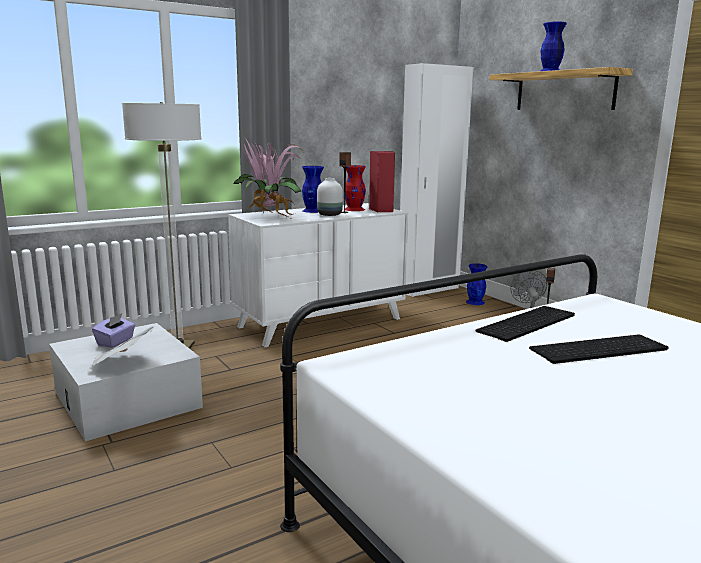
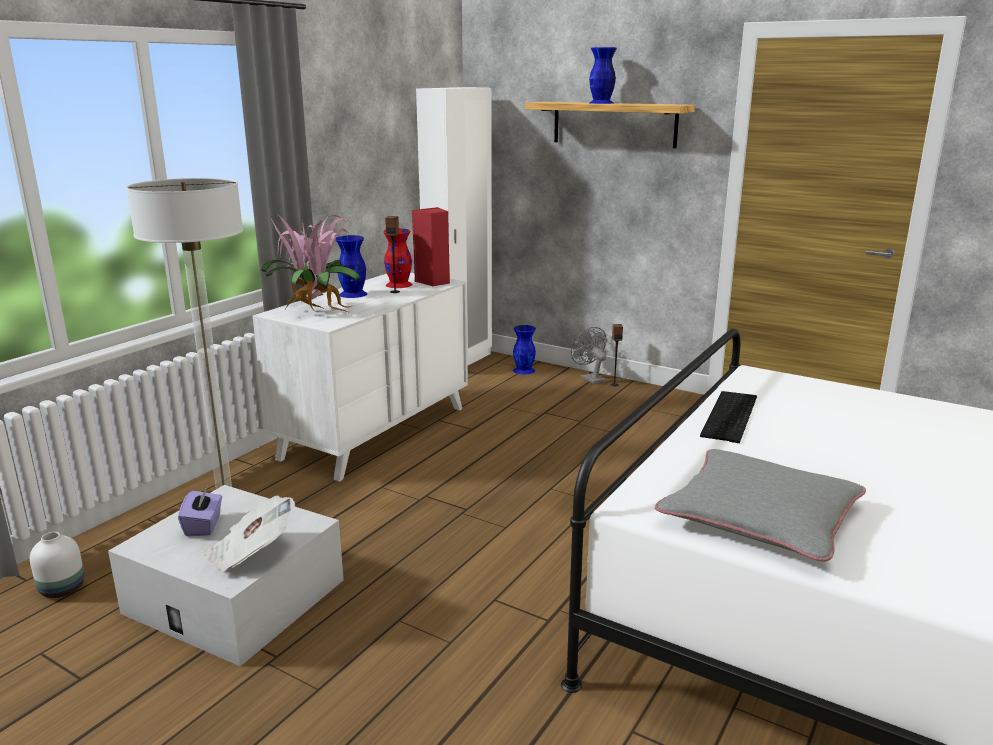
camera: 25 degrees left, 5 degrees up
white vase [317,178,343,216] -> white vase moved to [30,532,84,598]
keyboard [529,334,669,364] -> none
none -> grey pillow [655,449,866,562]

